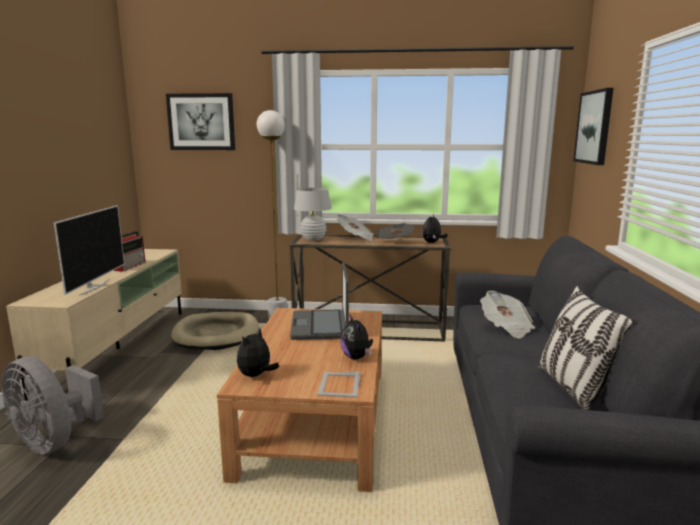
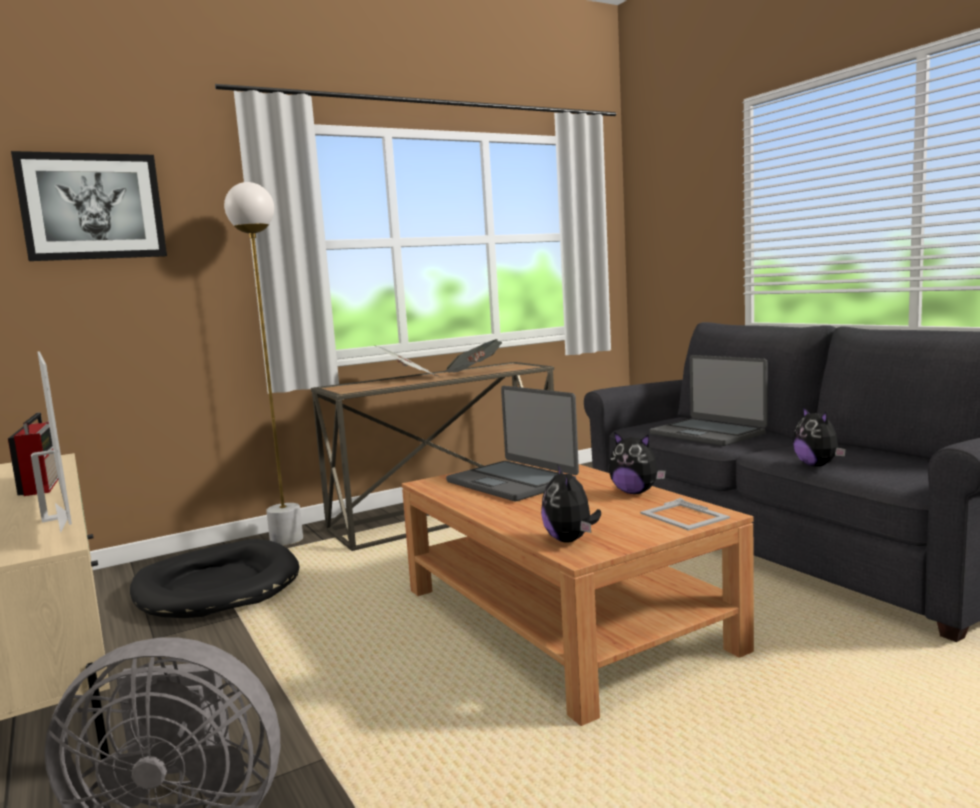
camera: 35 degrees left, 5 degrees down
beige dog bed [171,312,259,350] -> black dog bed [130,539,300,618]
white table lamp [294,188,332,241] -> none
plush toy [422,214,448,243] -> plush toy moved to [793,407,846,467]
newspaper [480,291,535,339] -> laptop [650,355,767,446]
pillow [538,286,635,410] -> none
picture [573,88,614,165] -> none

